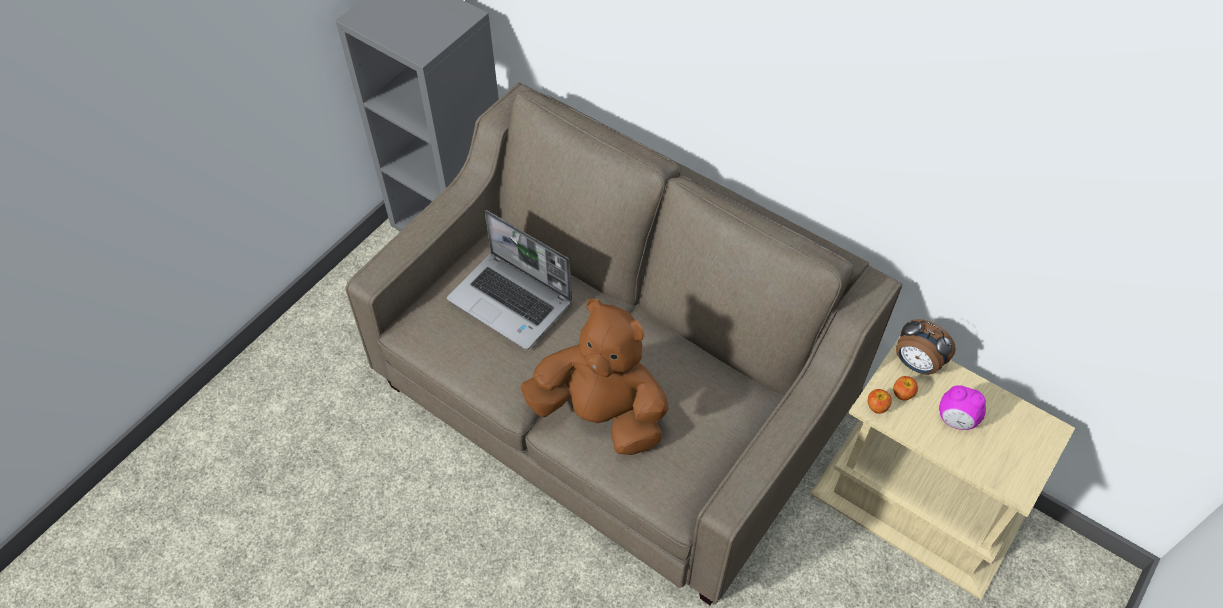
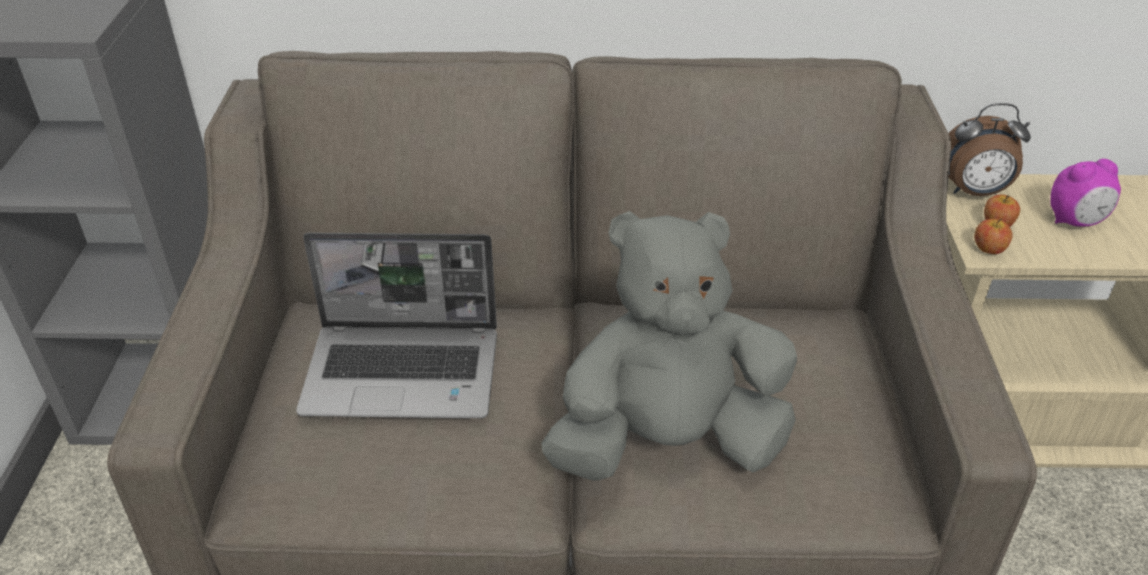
camera: 35 degrees left, 15 degrees down
brown plush toy [520,299,668,455] -> grey plush toy [541,211,797,481]

